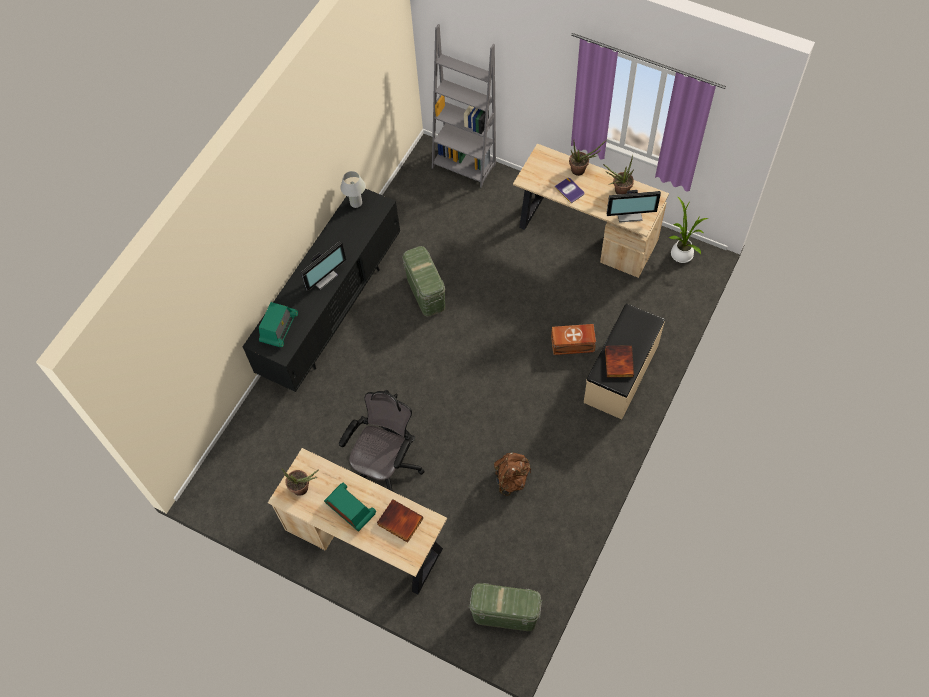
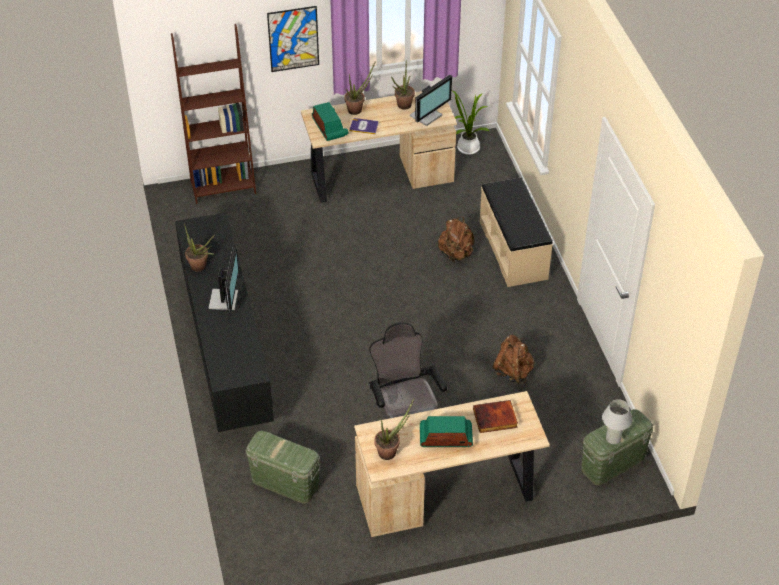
camera: 45 degrees left, 15 degrees down
radio [259,302,298,347] -> radio moved to [312,102,348,141]
white table lamp [341,171,366,208] -> white table lamp moved to [602,399,633,444]
green storage box [402,246,445,317] -> green storage box moved to [245,431,321,504]
grey bookcase [432,24,496,188] -> brown bookcase [171,24,256,204]
brown storage box [551,324,596,355] -> brown backpack [438,217,474,263]
book [605,346,634,377] -> none
none -> potted plant [184,224,215,272]
none -> picture [267,6,319,72]

